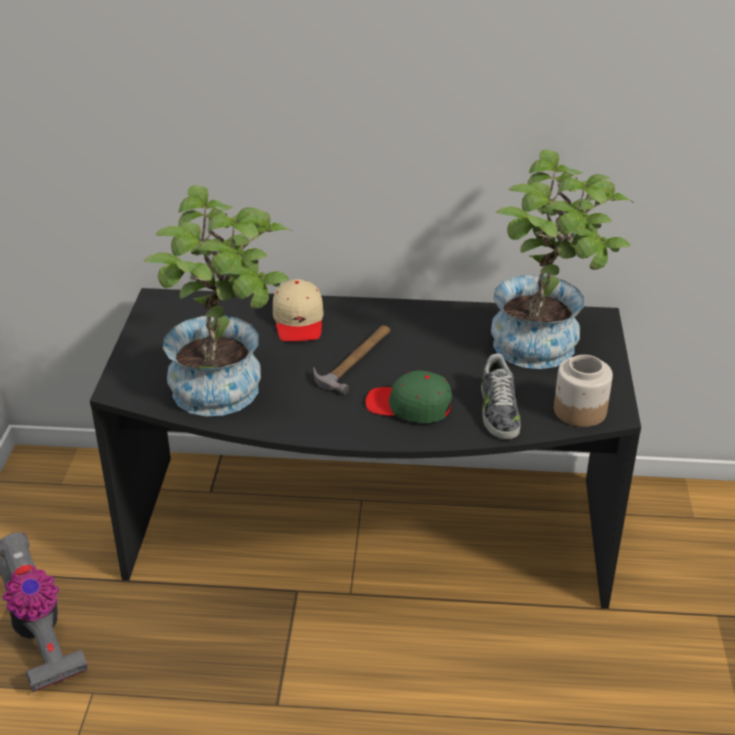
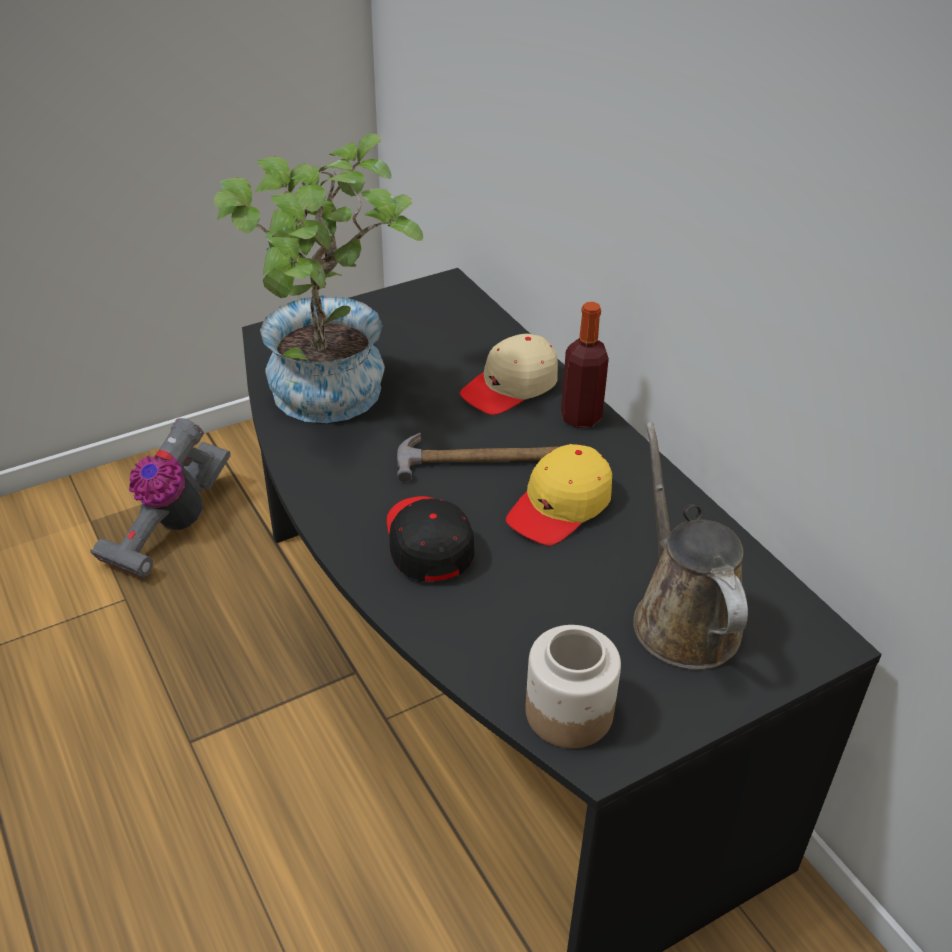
camera: 55 degrees right, 5 degrees up
green cap [366,371,452,423] -> black cap [387,496,475,582]
shoe [481,353,520,439] -> none
potted plant [491,150,634,369] -> brown watering can [633,422,748,670]
none -> yellow cap [506,444,612,546]
none -> bottle [561,302,609,428]

